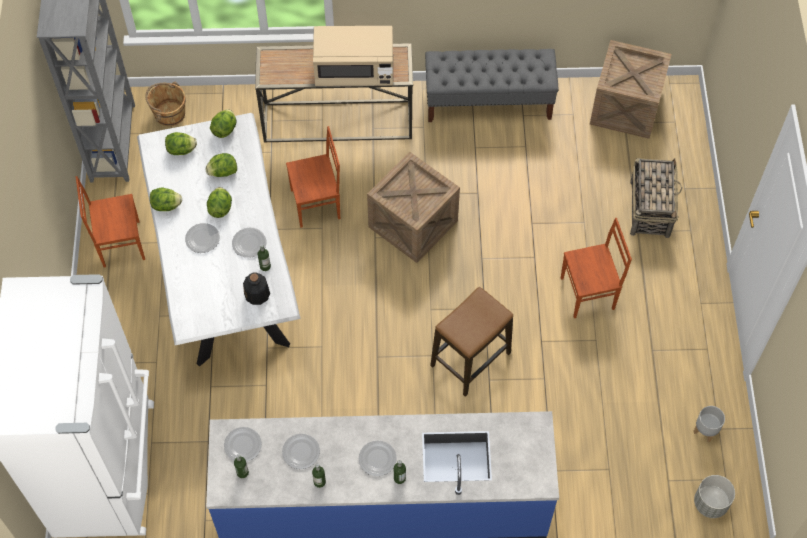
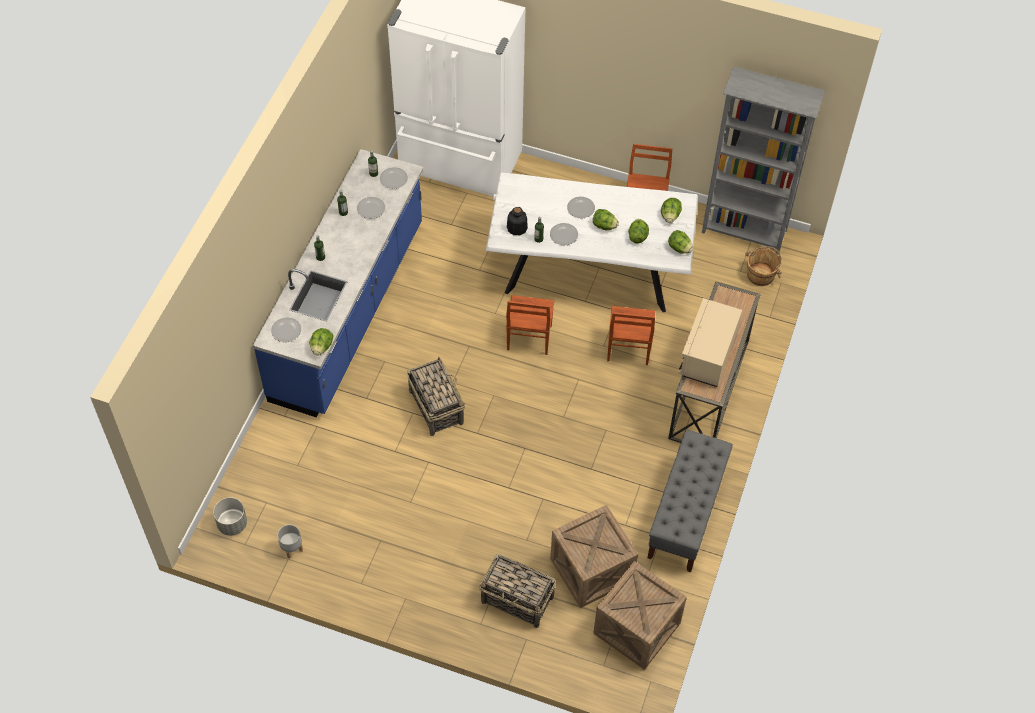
camera: 110 degrees right, 5 degrees down
lettuce [150,187,182,211] -> lettuce moved to [310,328,334,356]
plate [359,441,397,476] -> plate moved to [271,317,301,342]
crate [367,152,460,263] -> crate moved to [550,505,638,608]
stool [430,287,513,397] -> basket [407,357,465,436]
brown chair [561,218,632,318] -> brown chair moved to [506,295,554,355]

